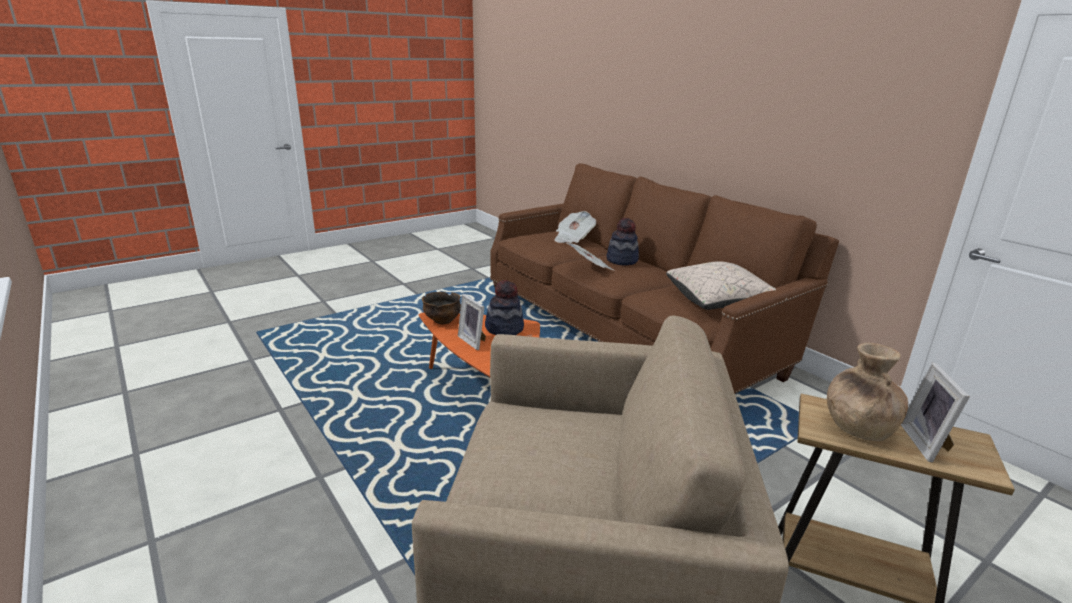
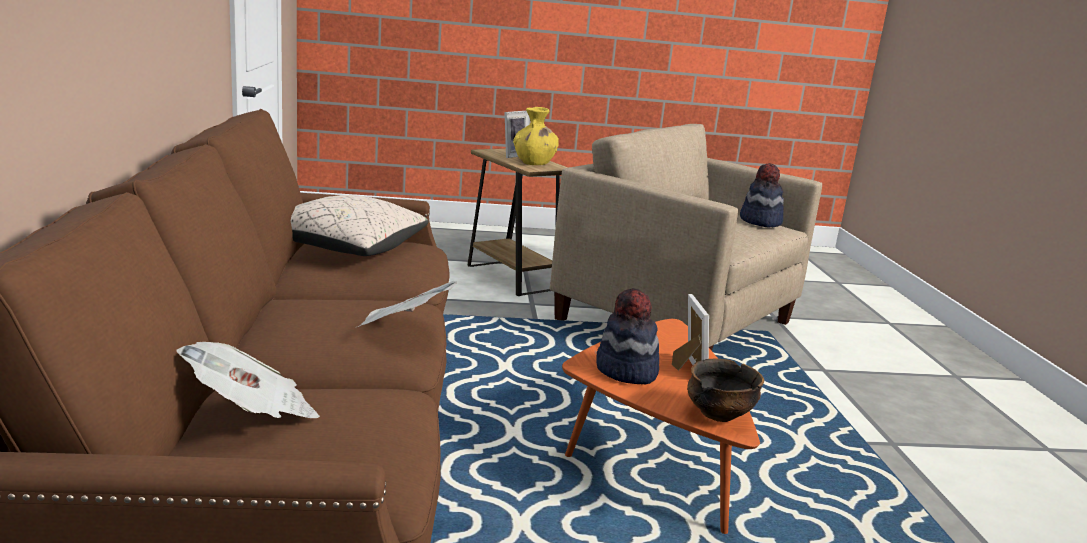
camera: 150 degrees left, 5 degrees down
hat [607,218,639,266] -> hat moved to [740,163,784,227]
brown vase [827,343,908,441] -> yellow vase [513,107,559,165]

